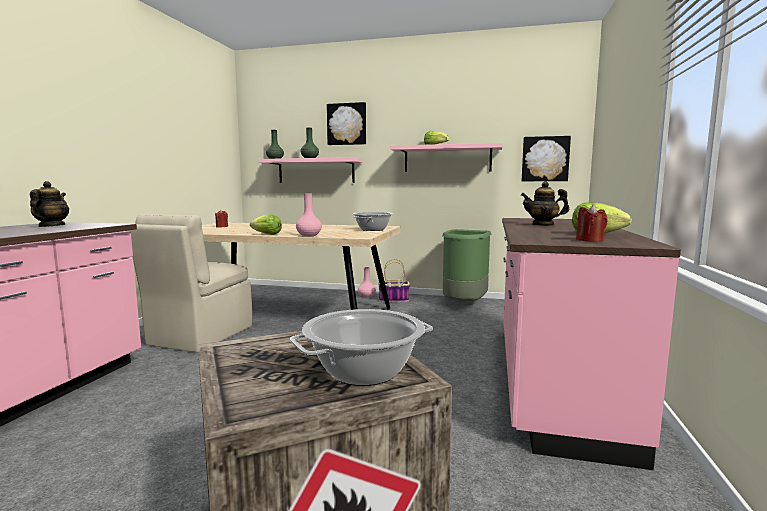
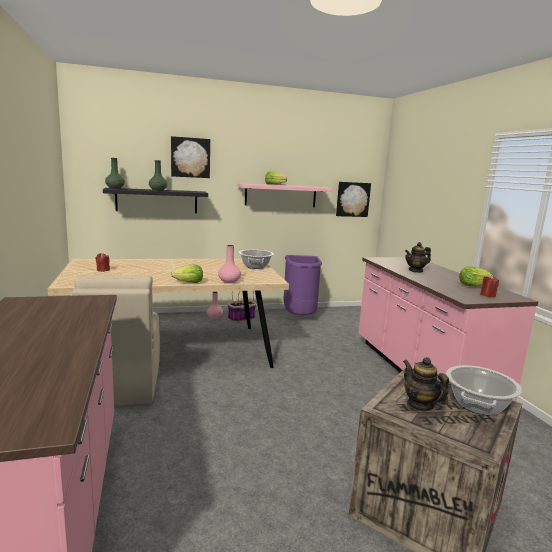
camera: 30 degrees left, 5 degrees up
teapot [30,181,69,227] -> teapot moved to [403,357,449,411]
pink shelf [259,157,363,183] -> black shelf [103,188,208,213]
green trash can [443,229,492,301] -> purple trash can [283,255,322,315]

